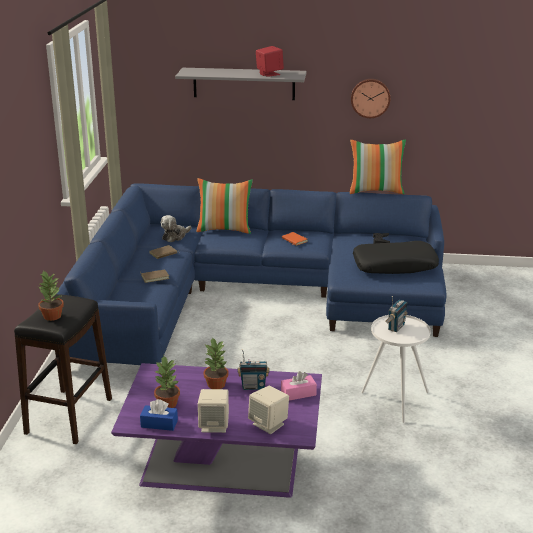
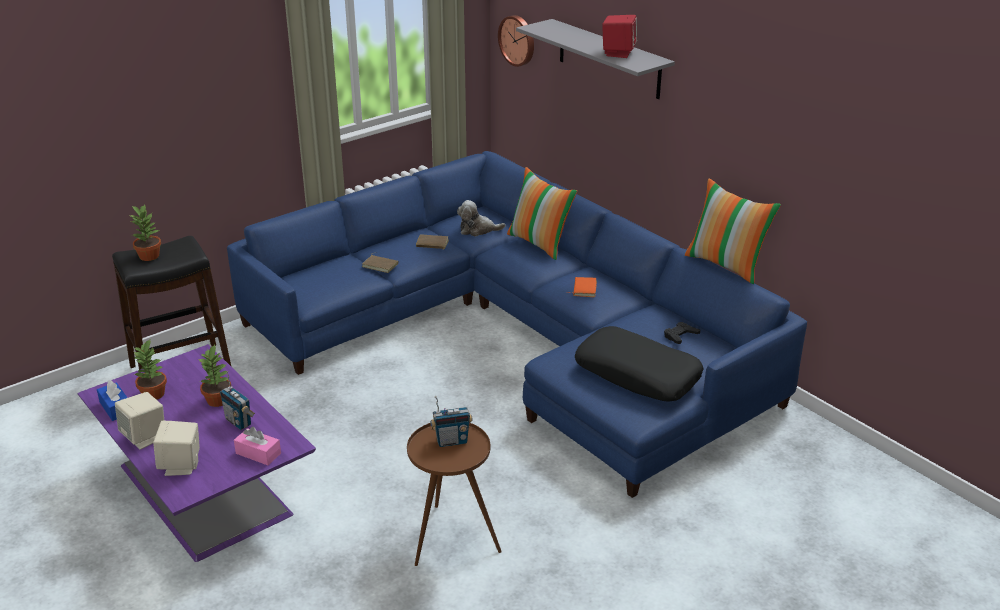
camera: 45 degrees right, 5 degrees up
wall clock [351,79,390,118] -> wall clock moved to [498,15,534,67]
white side table [361,315,431,423] -> brown side table [407,423,502,566]

